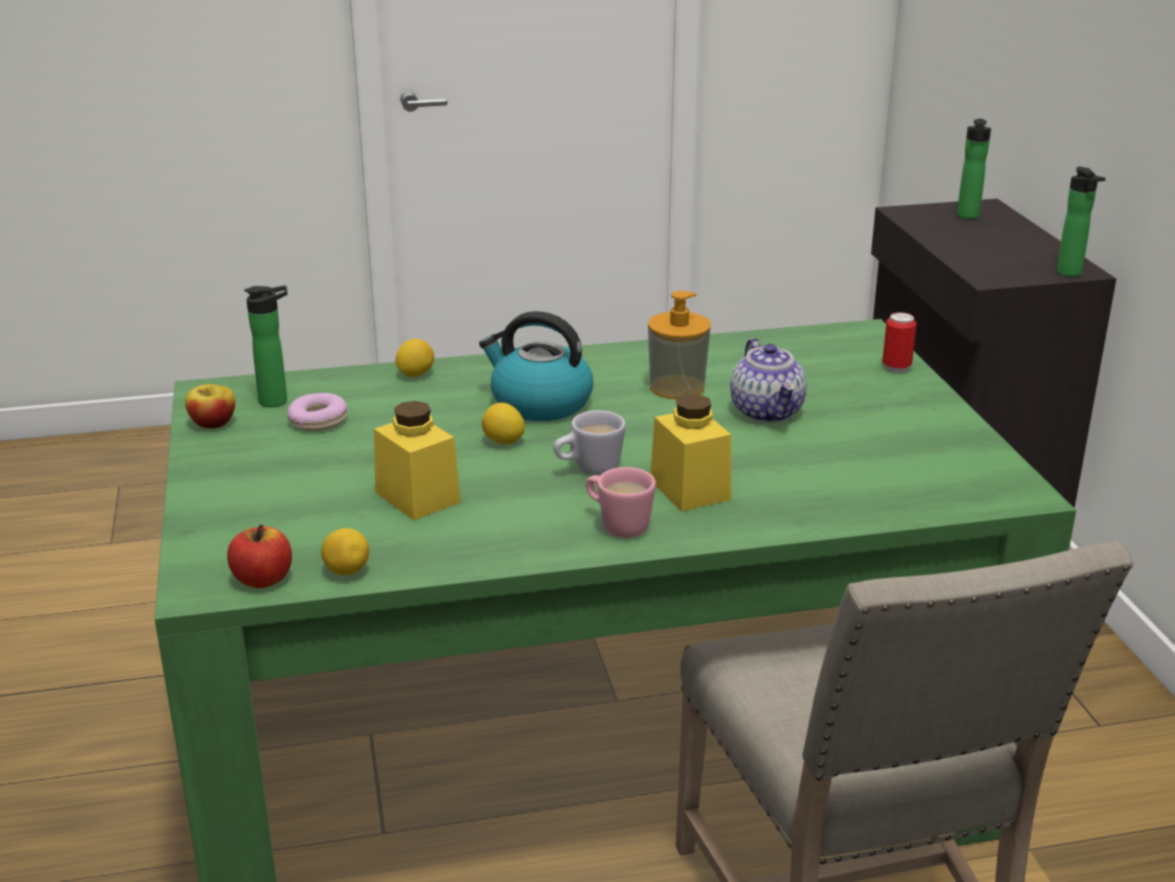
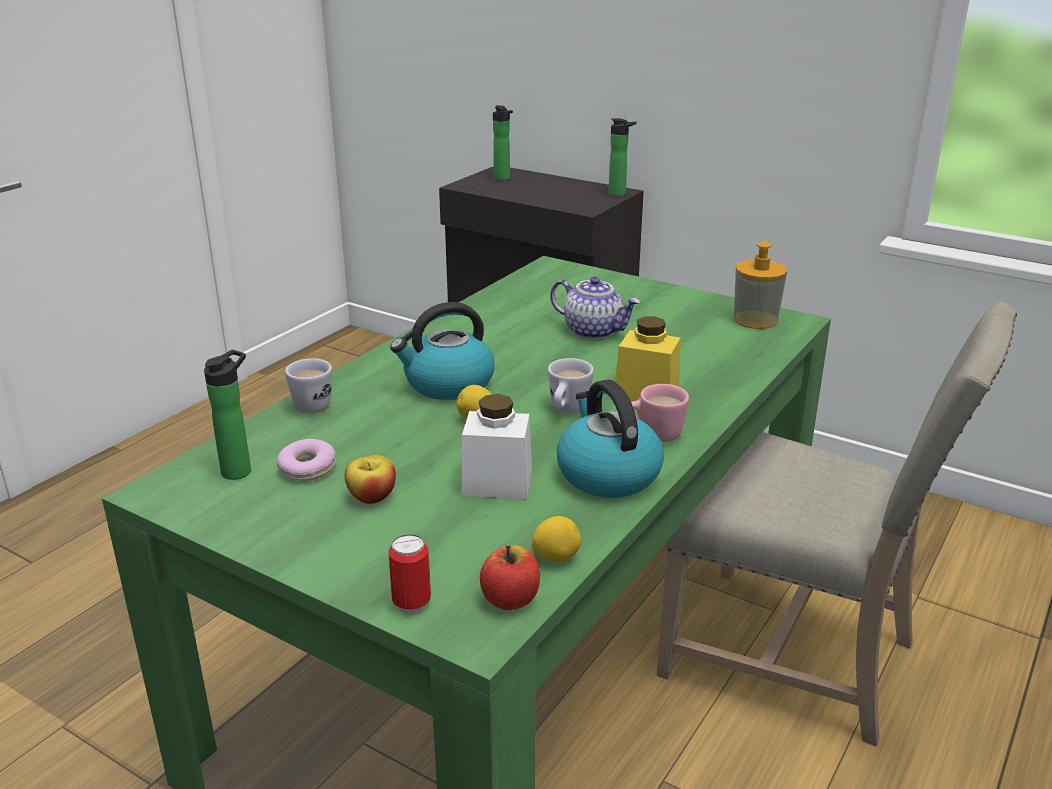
camera: 45 degrees left, 0 degrees up
apple [185,384,236,429] -> apple moved to [345,455,396,504]
yellow jar [374,401,461,520] -> white jar [461,394,532,499]
lemon [395,339,434,377] -> white mug [285,358,332,414]
soap dispenser [648,291,711,399] -> soap dispenser moved to [734,241,787,329]
can [882,312,916,373] -> can moved to [389,535,431,613]
none -> kettle [557,380,664,498]

